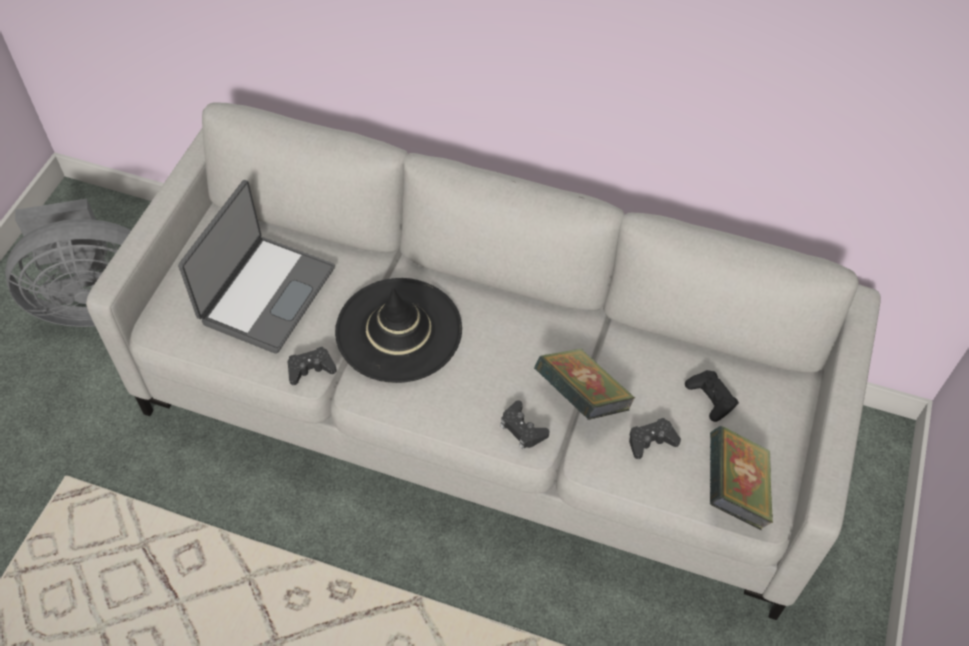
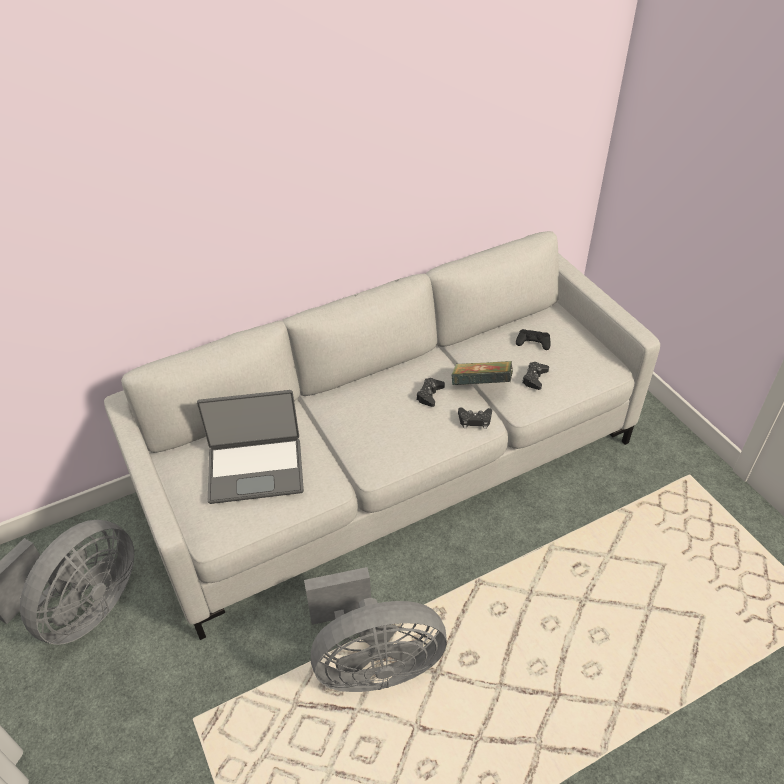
camera: 45 degrees left, 10 degrees down
laptop [178,180,335,354] -> laptop turned 105 degrees clockwise [197,390,304,504]
black game controller [288,347,337,385] -> black game controller moved to [416,378,445,407]
black hat [335,278,462,383] -> none
book [710,426,773,530] -> none
none -> grey fan [304,567,447,692]

